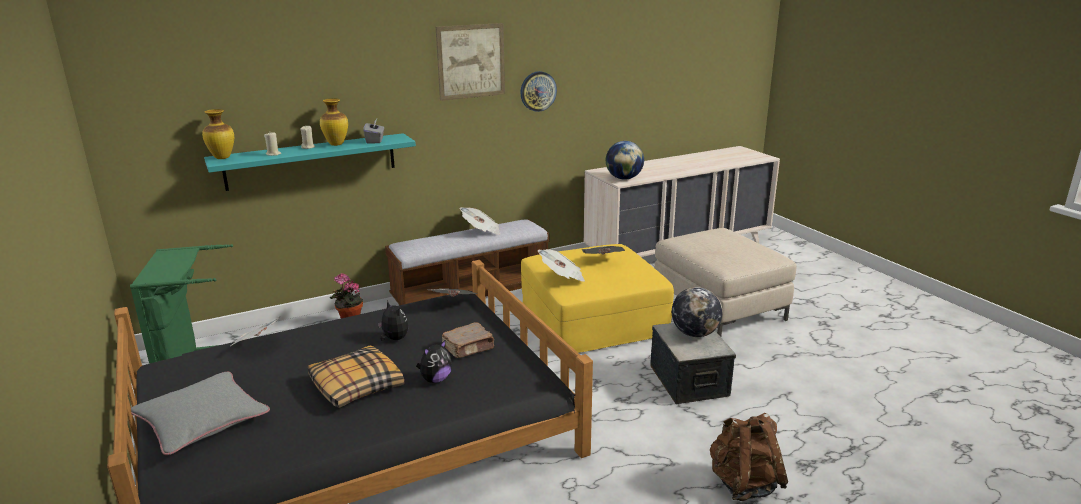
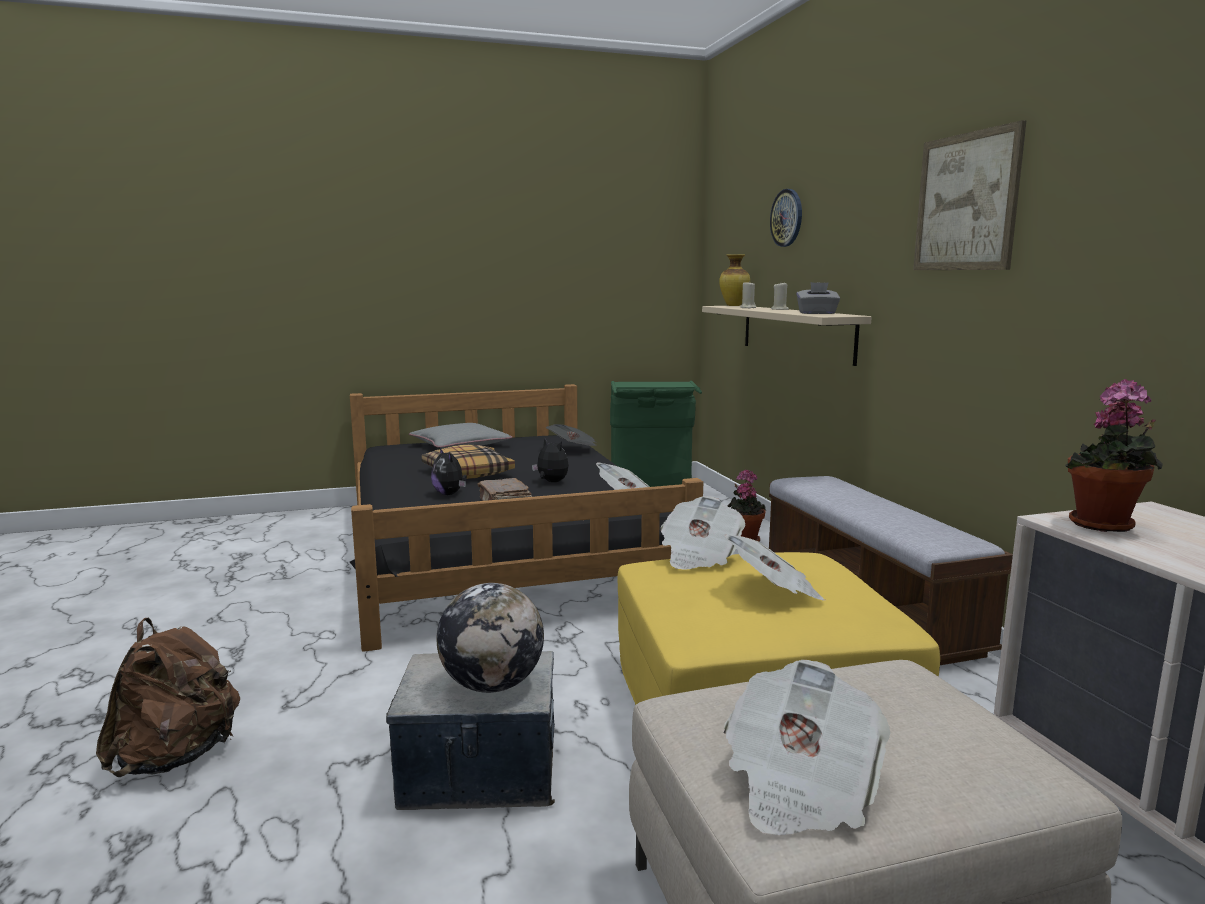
camera: 100 degrees right, 10 degrees down
turquoise shelf [204,133,416,191] -> beige shelf [702,306,872,366]
vase [320,98,348,146] -> none
plush toy [378,301,408,340] -> plush toy turned 105 degrees counterclockwise [532,438,569,482]
newspaper [460,207,501,235] -> newspaper moved to [724,660,891,835]
wall clock [520,71,557,112] -> wall clock moved to [770,189,802,247]
globe [606,141,644,180] -> potted plant [1065,379,1163,532]

